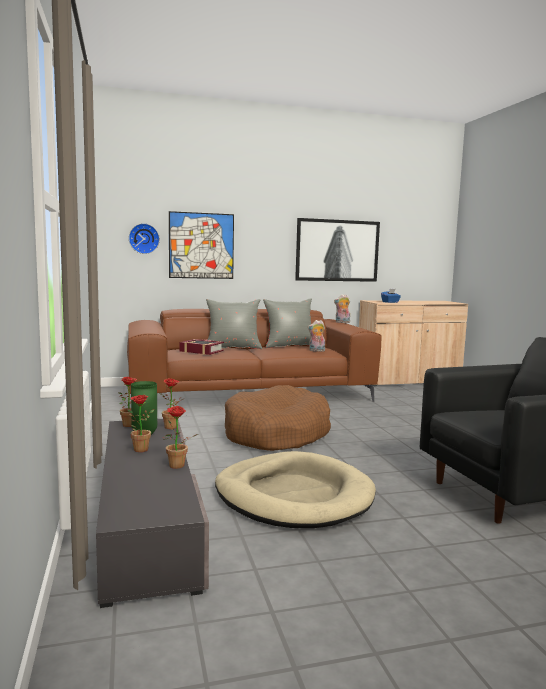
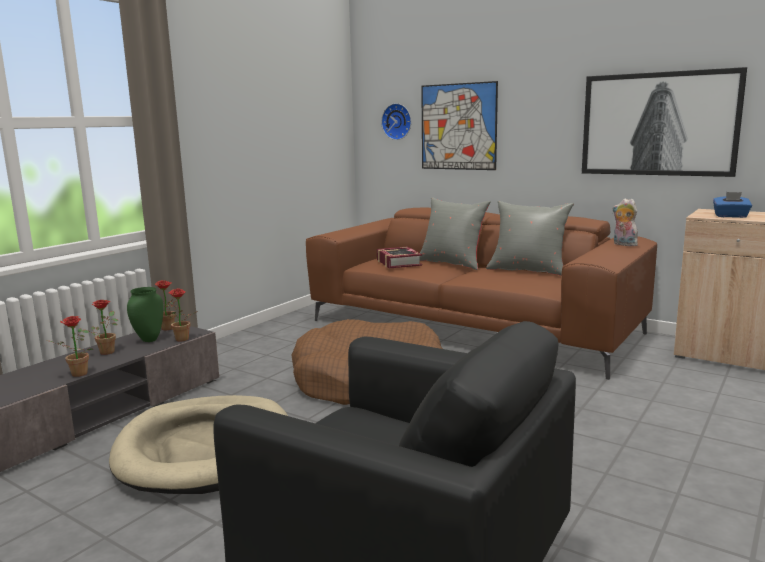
camera: 50 degrees right, 5 degrees up
plush toy [307,320,325,352] -> none

